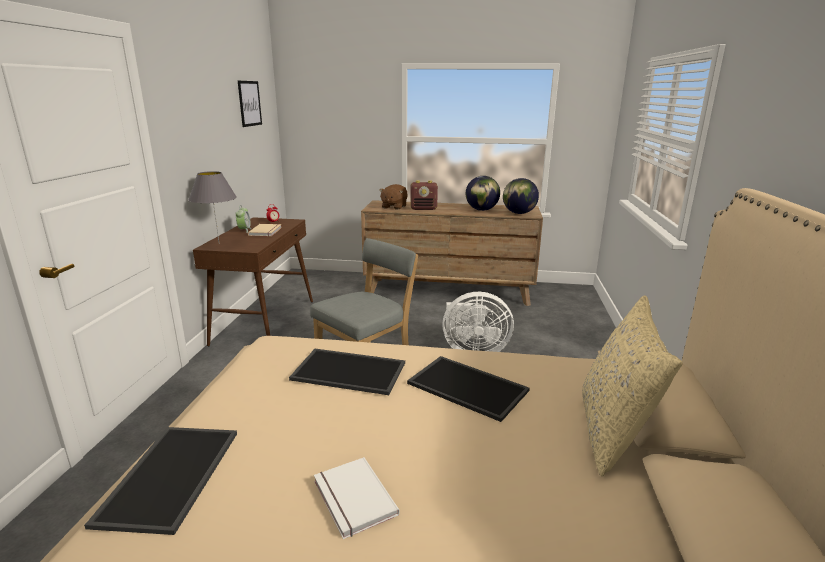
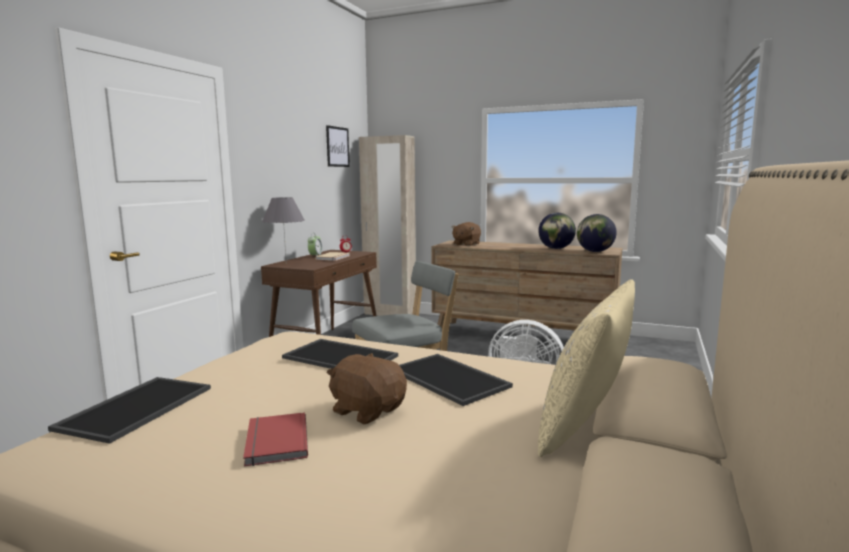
camera: 15 degrees right, 10 degrees down
white book [314,457,400,539] -> red book [243,412,308,466]
radio [410,180,438,210] -> none
none -> brown plush toy [327,353,407,424]
none -> beige wardrobe [359,135,416,316]

